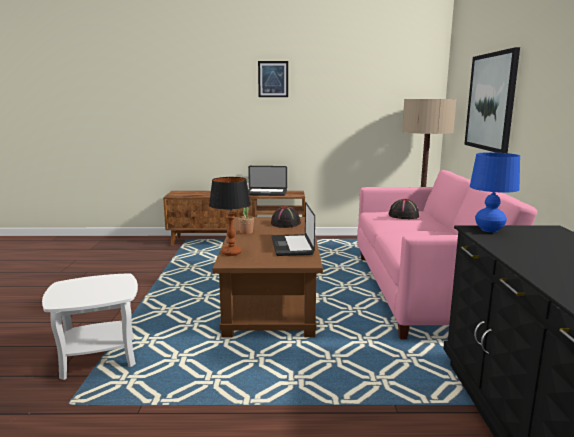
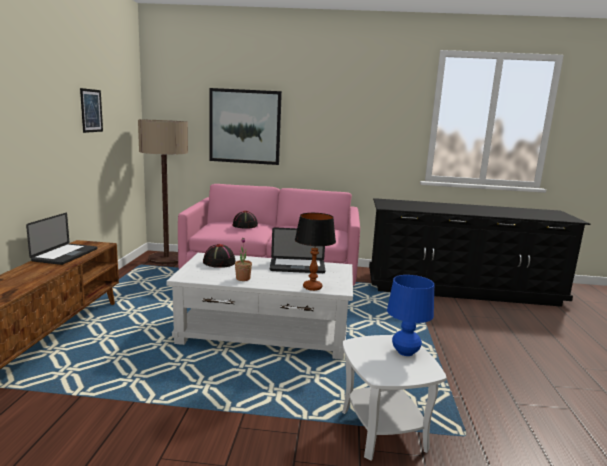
camera: 85 degrees left, 0 degrees up
brown coffee table [212,217,323,338] -> white coffee table [166,253,353,360]
picture [258,61,288,97] -> picture moved to [80,88,103,133]
blue table lamp [470,152,520,232] -> blue table lamp moved to [387,275,434,356]

